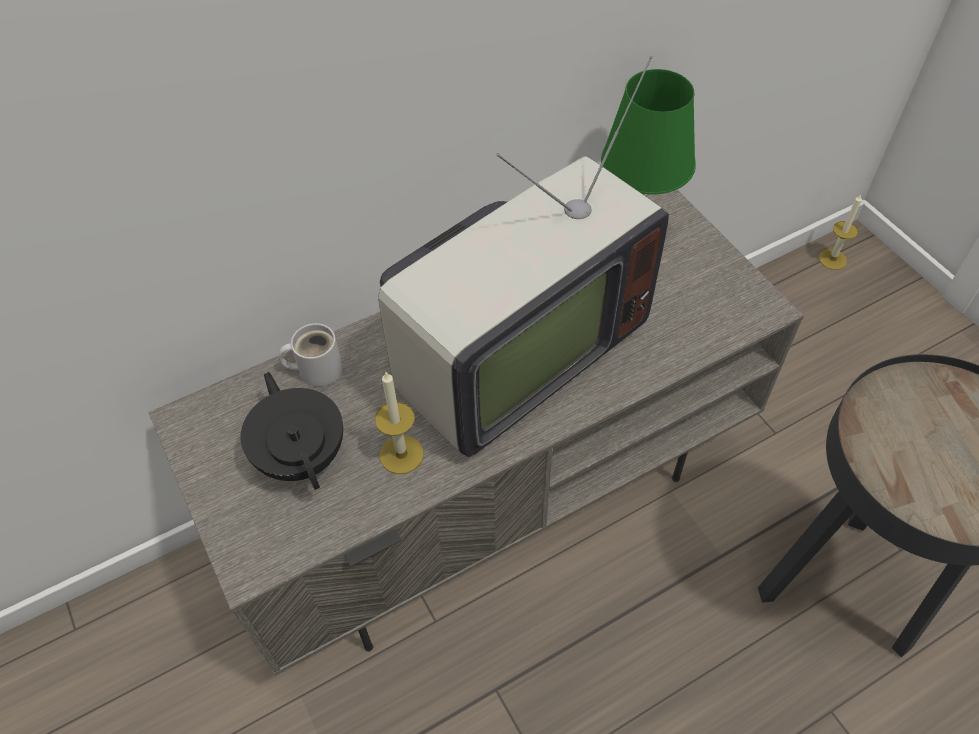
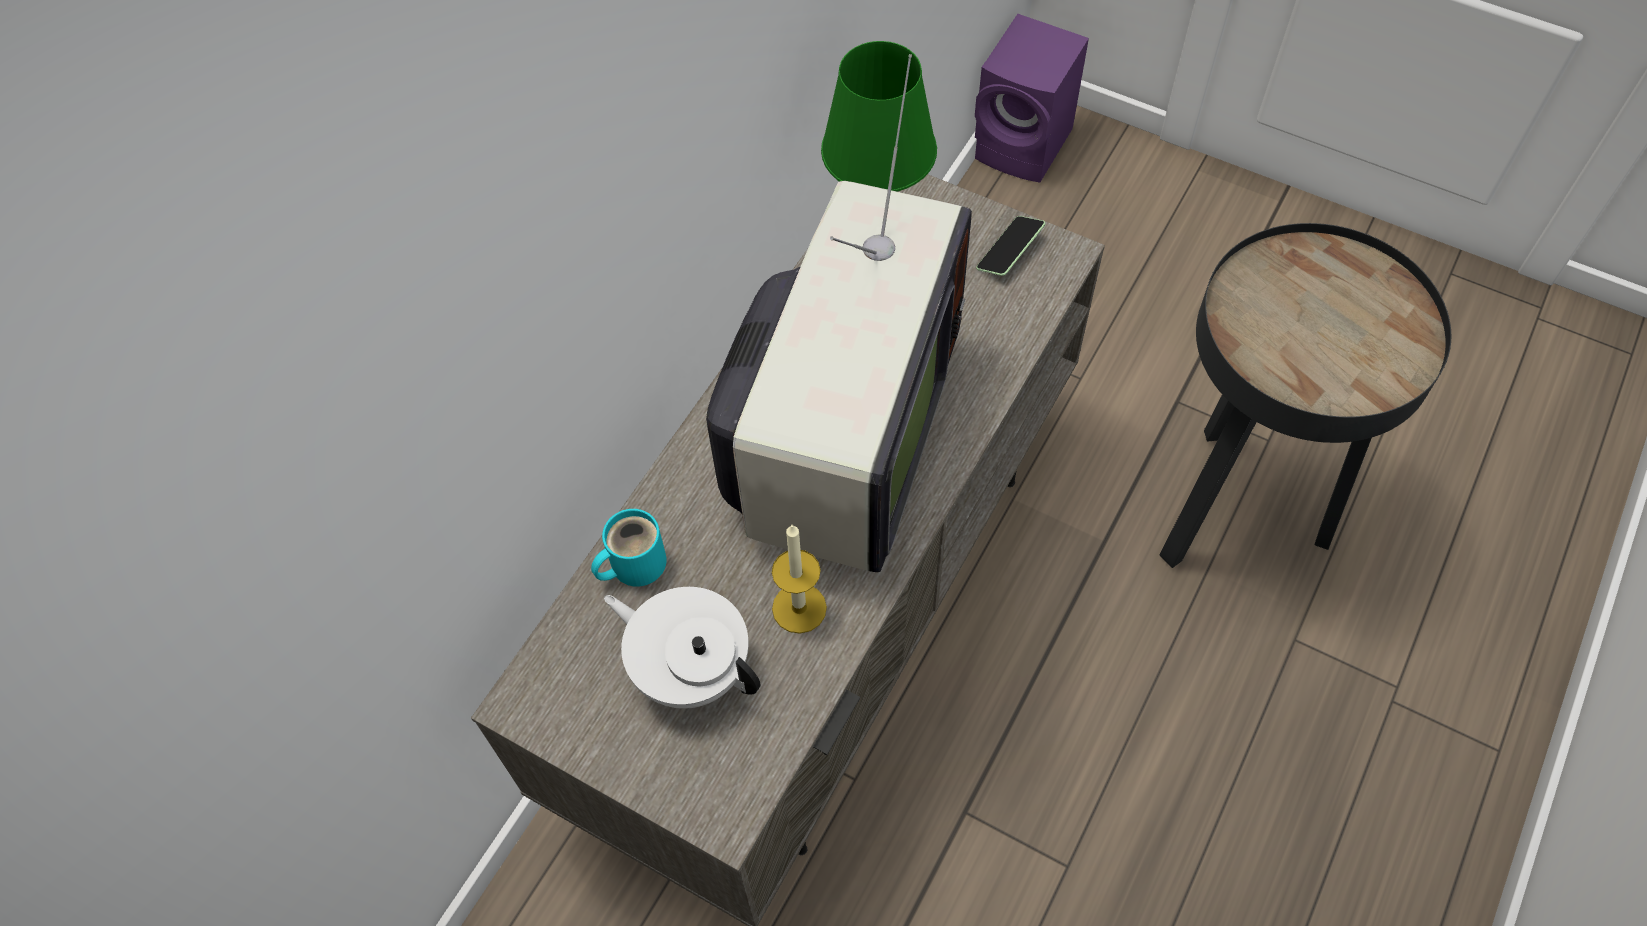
camera: 30 degrees left, 5 degrees up
black teapot [241,372,343,490] -> white teapot [604,587,761,709]
white mug [279,323,343,387] -> turquoise mug [591,509,667,587]
candle [819,195,862,270] -> purple speaker [975,14,1089,182]
none -> phone [976,216,1046,276]

